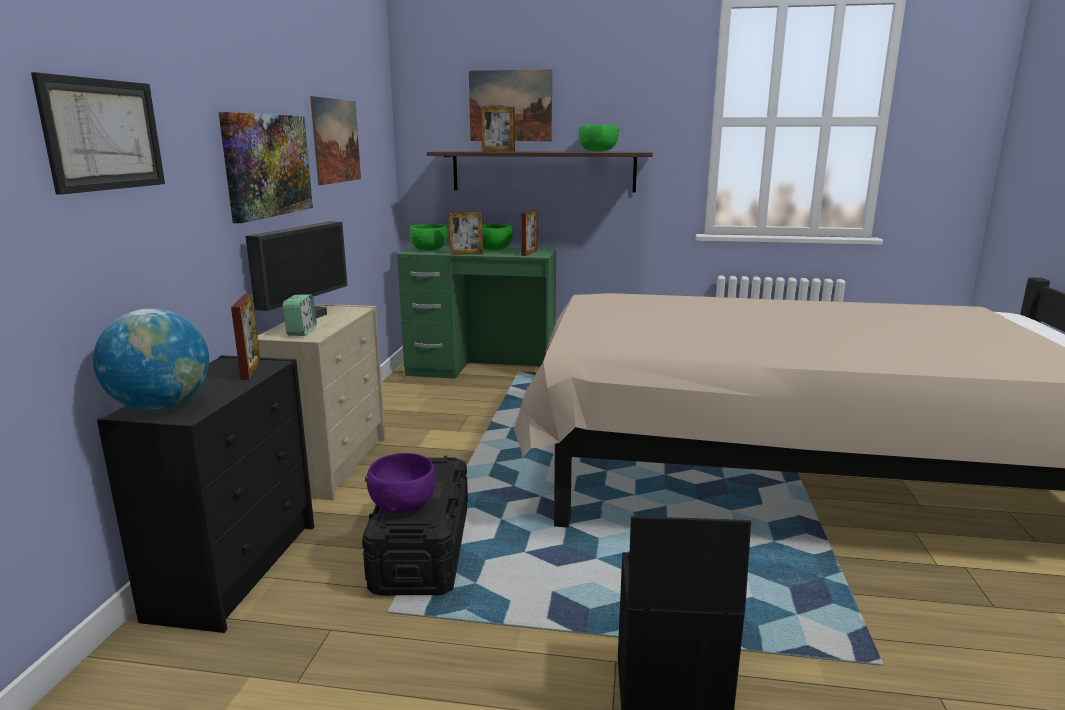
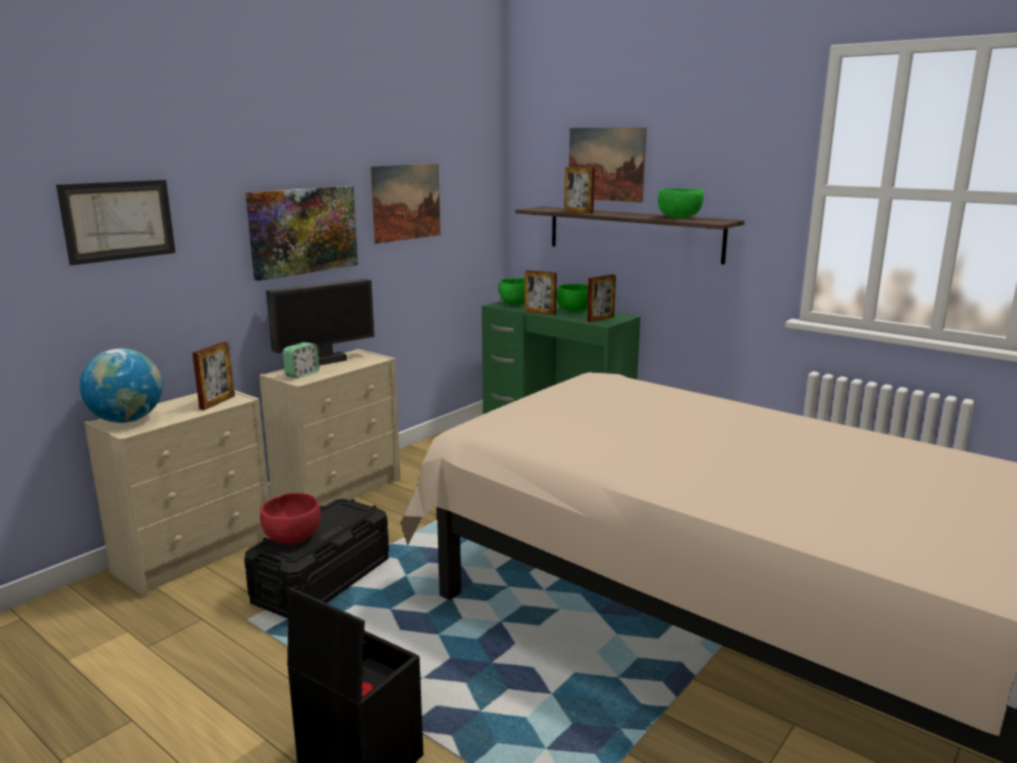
camera: 30 degrees right, 0 degrees up
black dresser [97,355,314,633] -> beige dresser [84,390,269,597]
purple bowl [365,453,436,513] -> red bowl [260,493,321,544]

